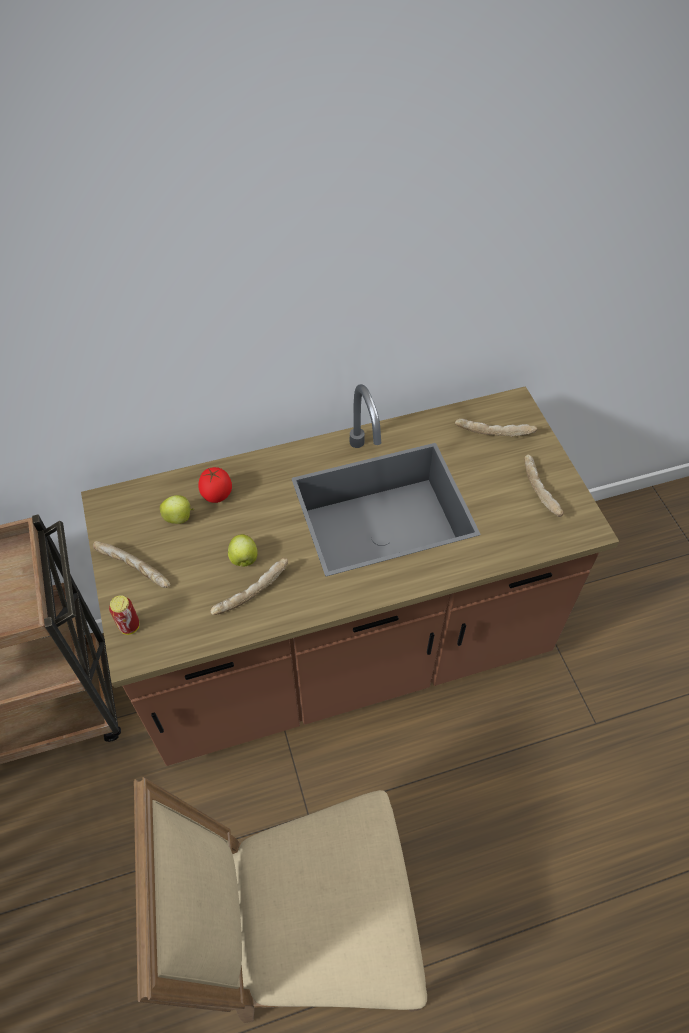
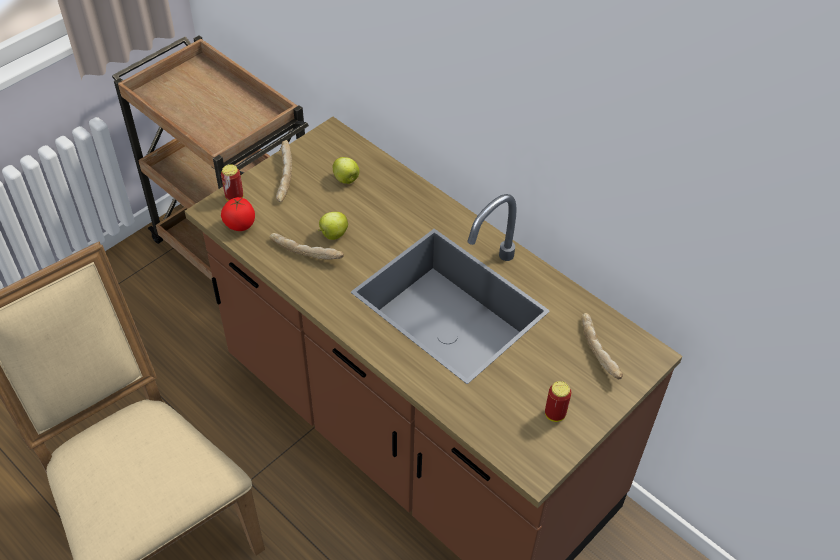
camera: 60 degrees right, 5 degrees down
tomato [198,467,232,503] -> tomato moved to [221,197,255,231]
bread [525,454,564,517] -> can [545,381,571,422]

